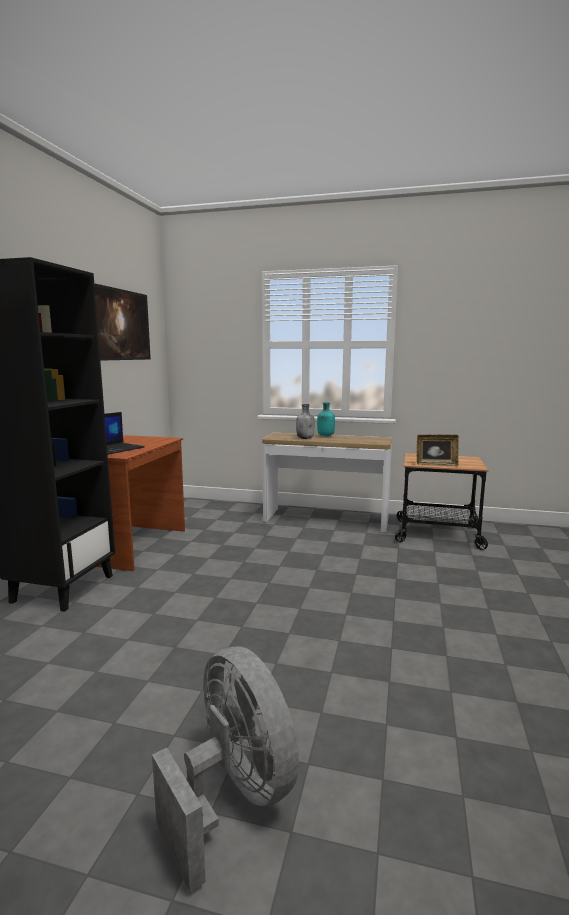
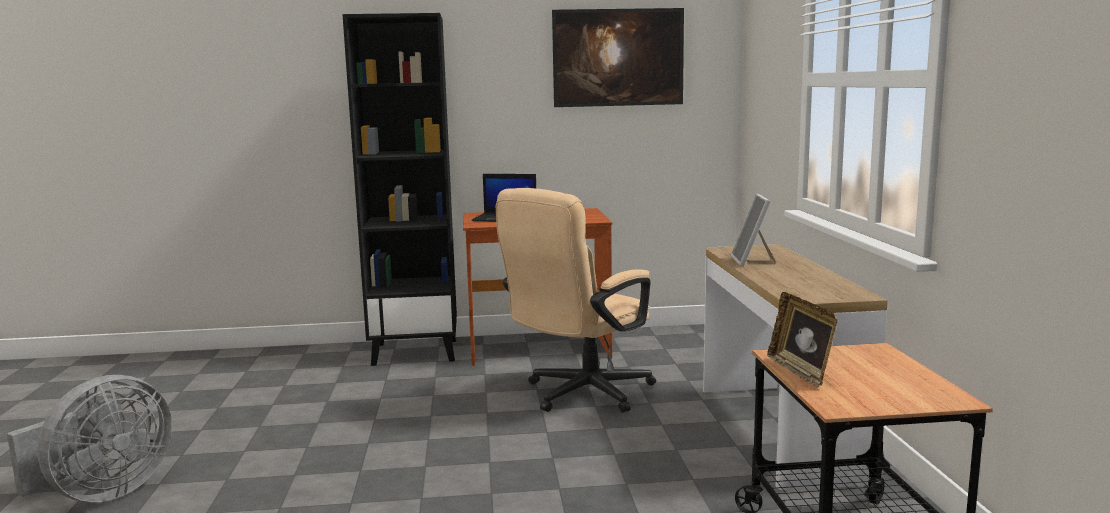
camera: 70 degrees right, 0 degrees up
grey bottle [296,404,315,439] -> picture frame [731,193,776,267]
turquoise bottle [317,402,335,436] -> none
none -> beige office chair [496,188,656,413]

